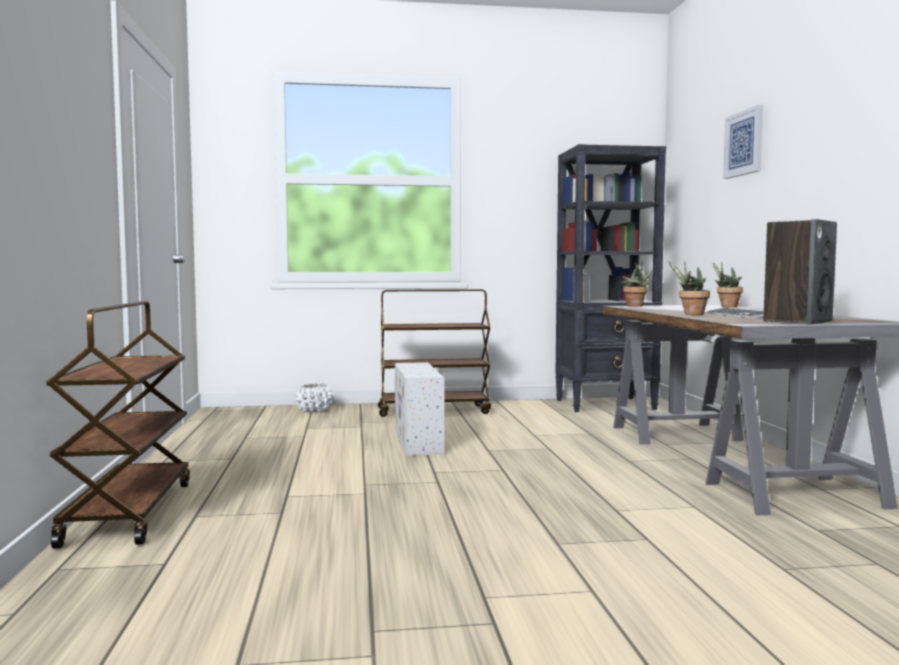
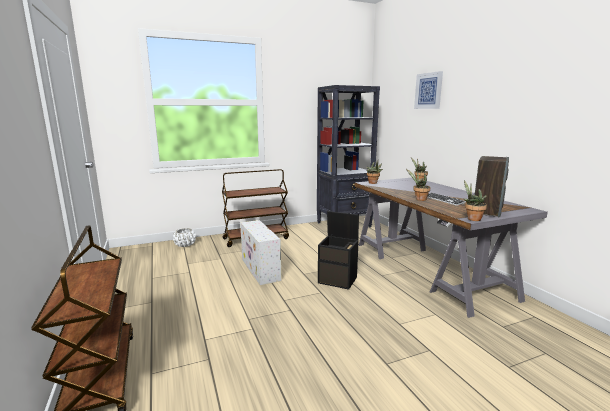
camera: 15 degrees left, 10 degrees up
none -> black storage box [318,211,359,290]
none -> potted plant [464,180,487,221]

